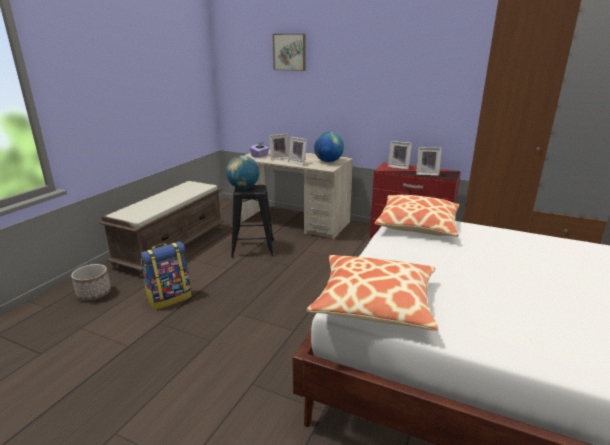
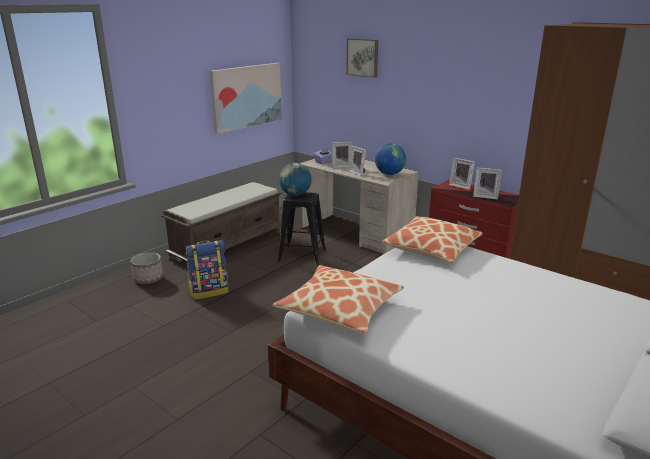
camera: 15 degrees right, 0 degrees up
none -> picture [210,63,282,134]

